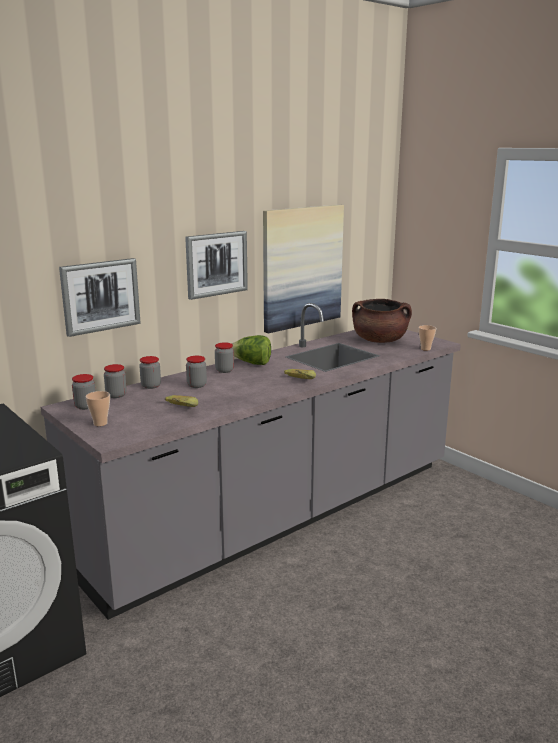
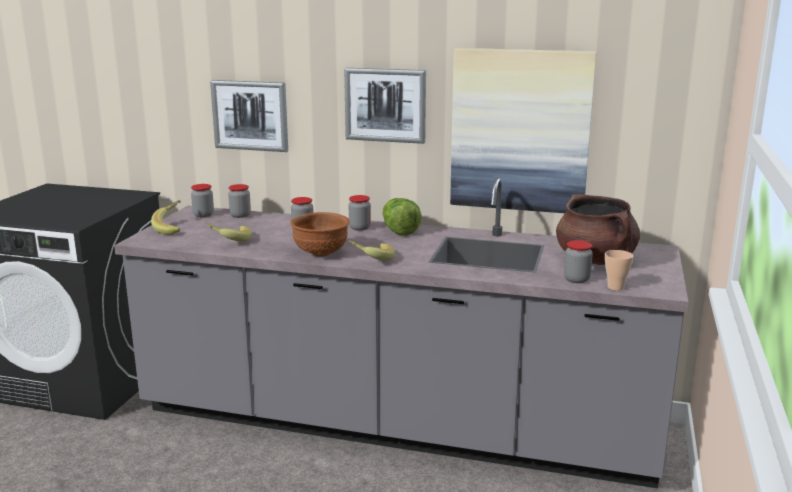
camera: 55 degrees right, 0 degrees up
cup [85,391,110,426] -> banana [151,200,181,235]
jar [139,356,161,389] -> jar moved to [564,240,593,283]
none -> brown bowl [290,212,350,257]

